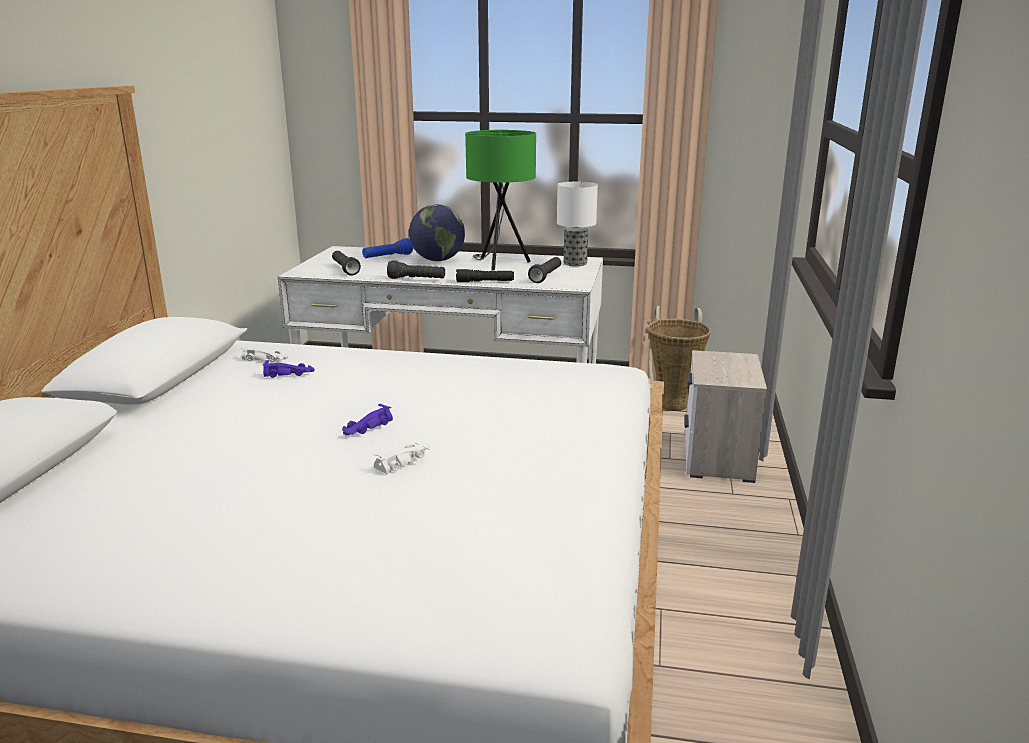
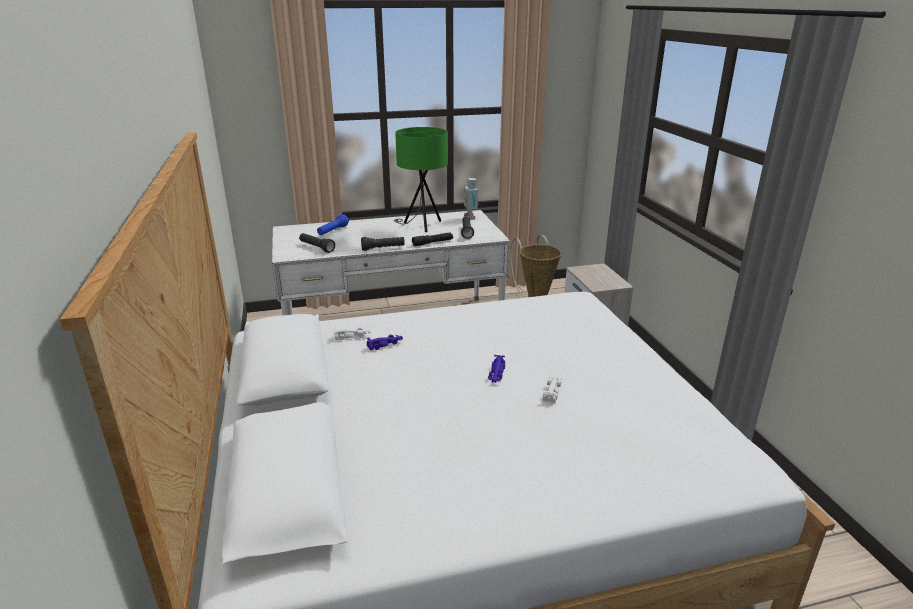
camera: 25 degrees left, 5 degrees up
globe [409,204,465,261] -> none
table lamp [557,182,598,266] -> toy robot [463,178,479,220]

